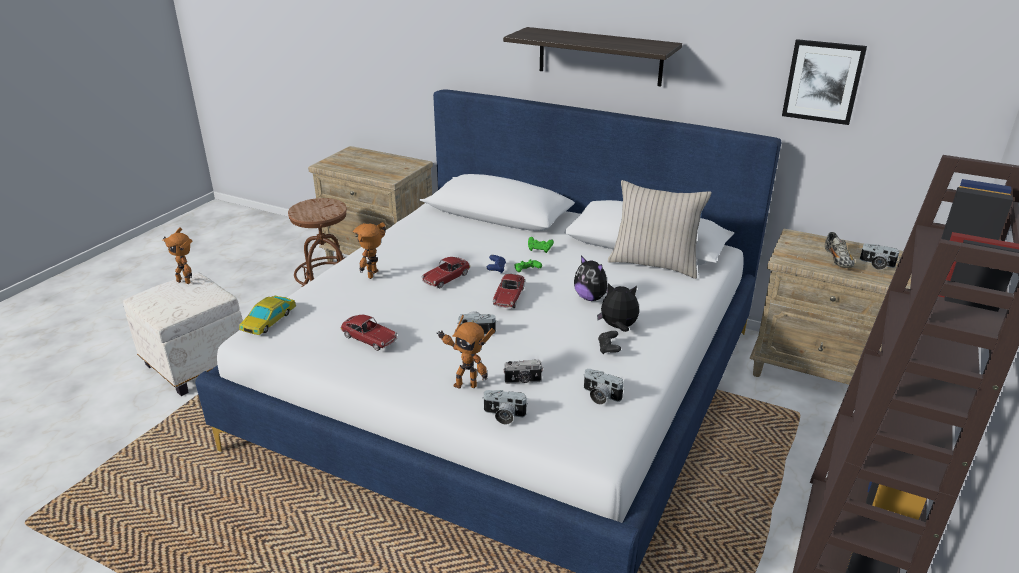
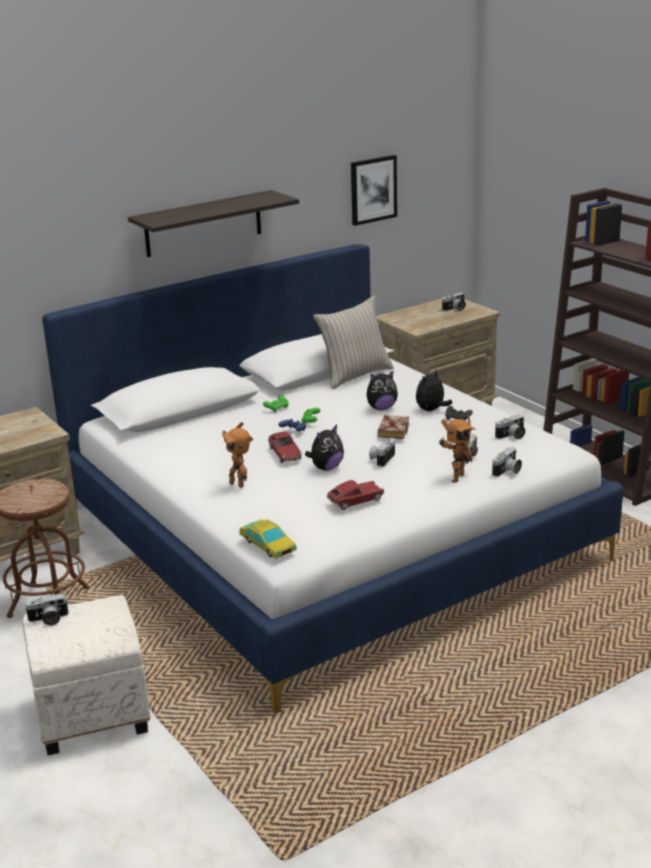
camera: 60 degrees left, 5 degrees down
toy robot [163,227,193,284] -> camera [25,593,69,626]
toy car [493,274,525,308] -> none
shoe [825,232,855,268] -> none
none -> plush toy [305,425,344,471]
none -> book [377,415,409,439]

